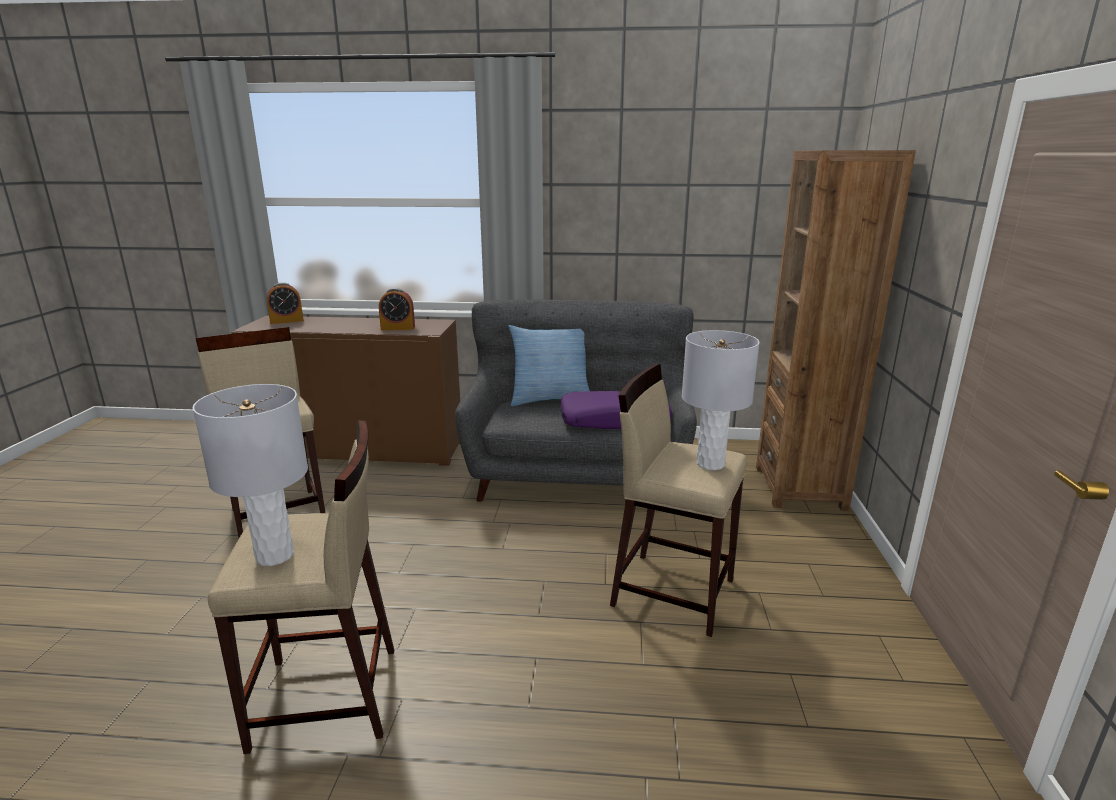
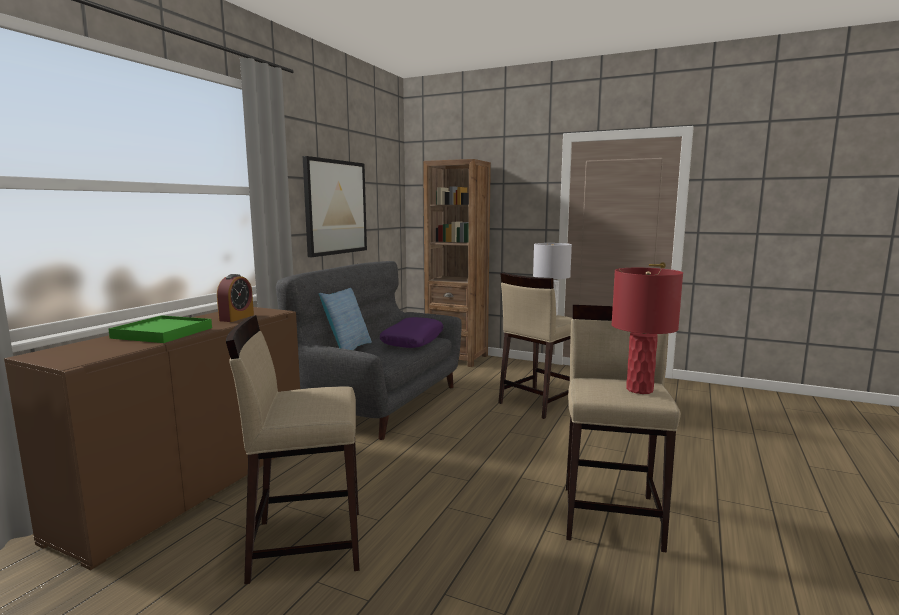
camera: 70 degrees left, 10 degrees down
grey table lamp [192,384,308,566] -> red table lamp [611,268,683,394]
alarm clock [267,282,304,324] -> none
none -> green tray [108,315,212,343]
none -> picture [303,156,367,257]

